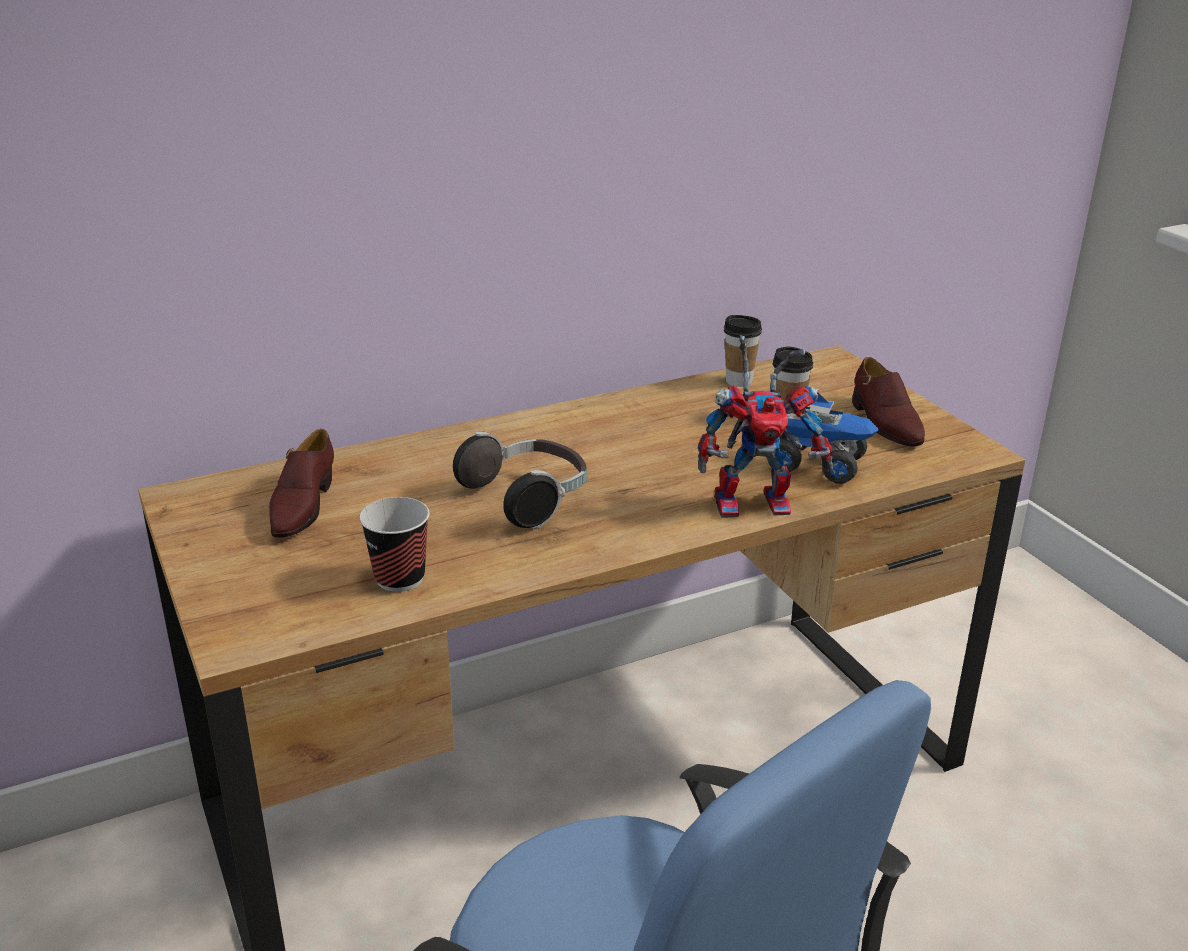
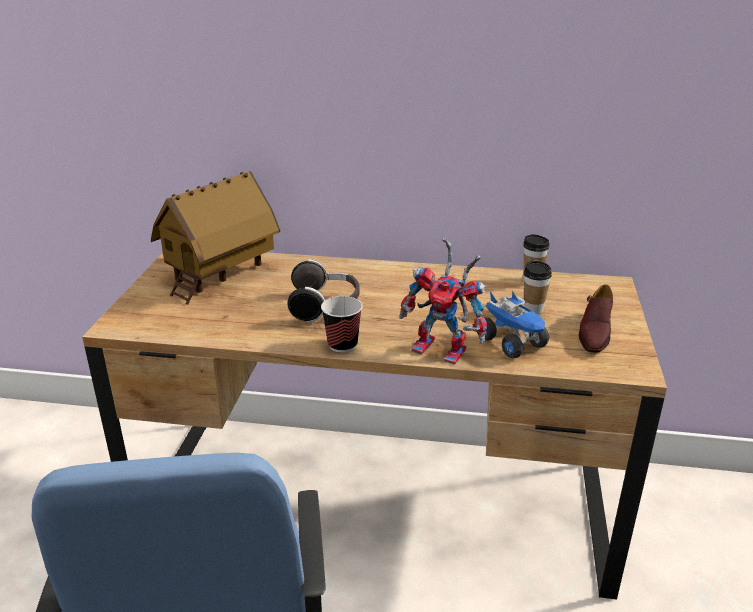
camera: 35 degrees right, 0 degrees up
brown shoe [269,429,334,538] -> toy house [151,171,280,305]
cup [359,497,430,592] -> cup moved to [321,296,363,353]

